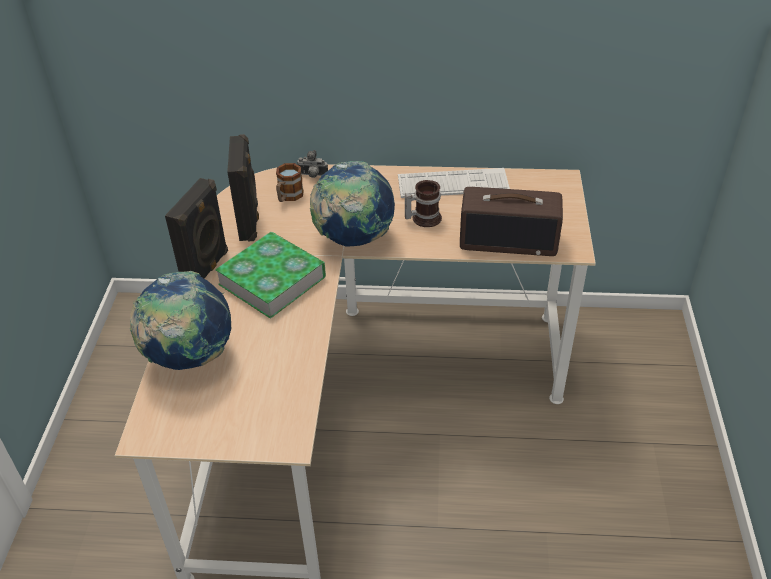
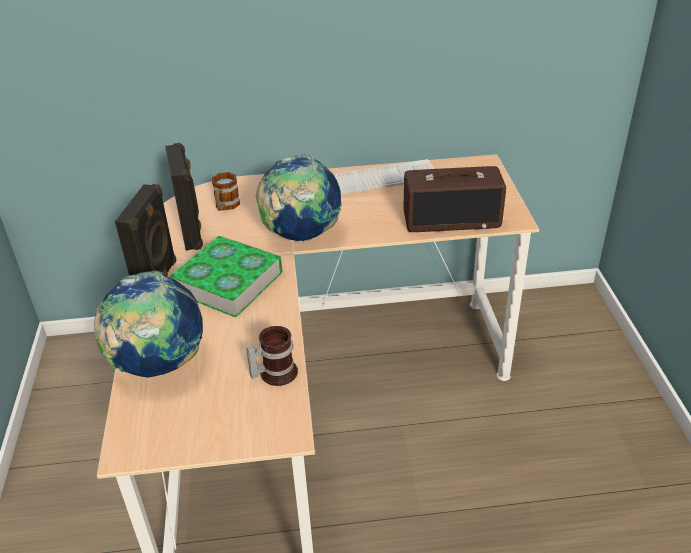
camera: 10 degrees left, 5 degrees down
camera [297,150,328,178] -> none
mug [405,180,442,227] -> mug moved to [246,326,298,386]

